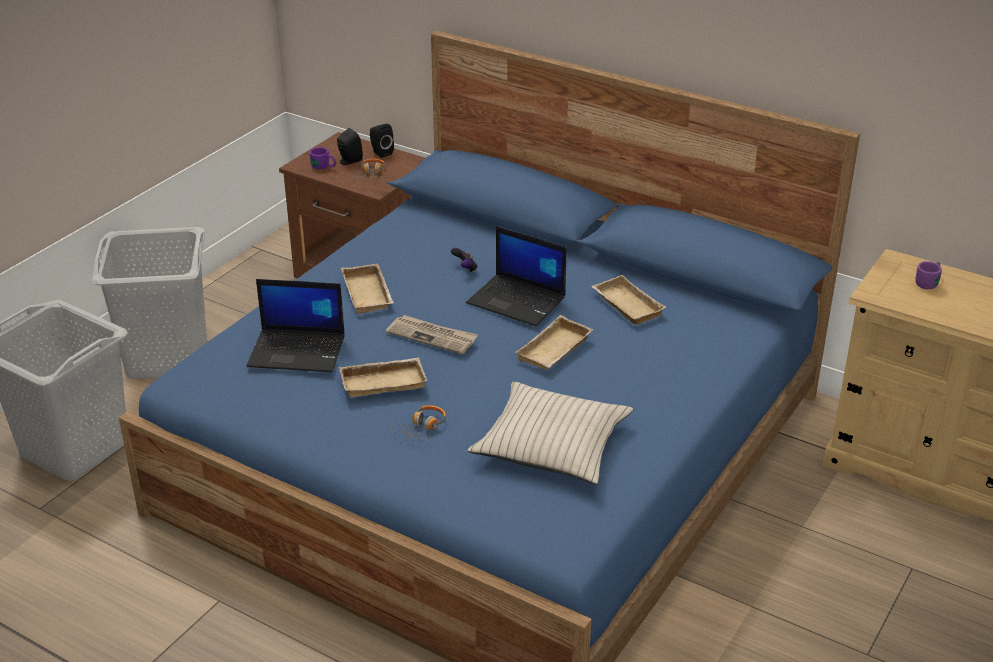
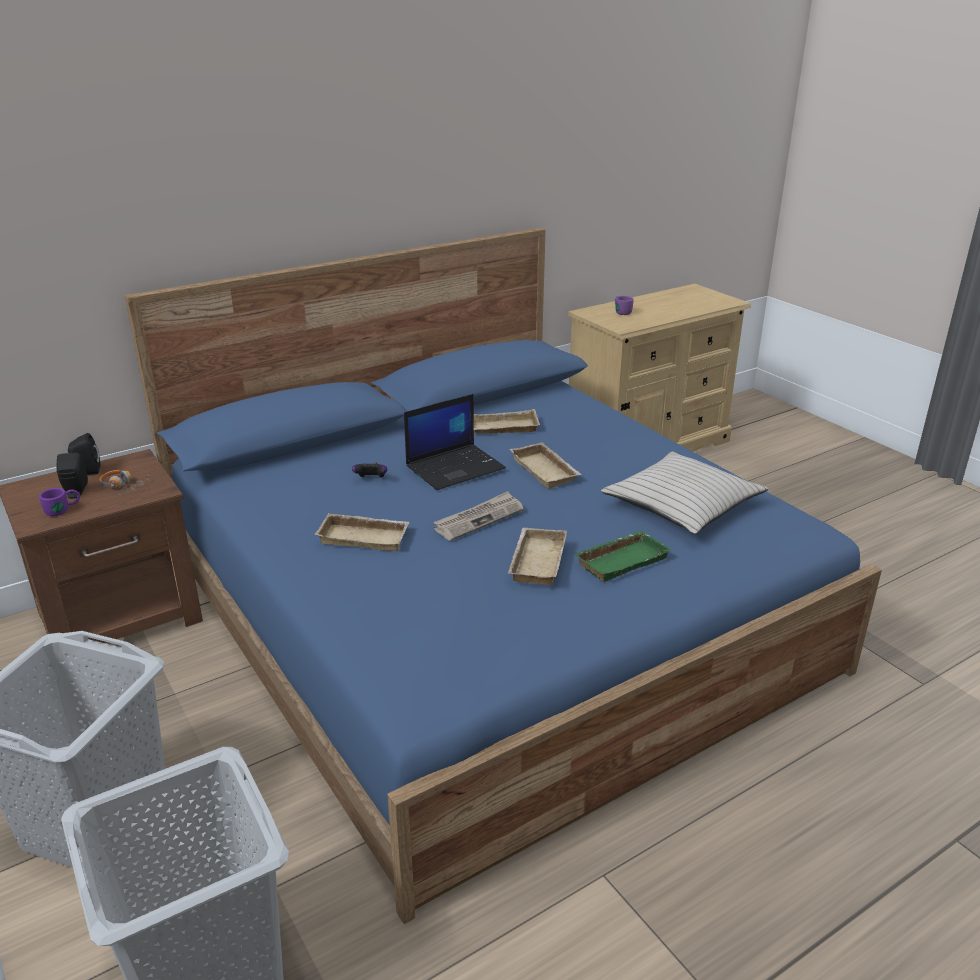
camera: 65 degrees left, 5 degrees down
laptop [246,279,345,372] -> none
headphones [390,405,446,440] -> green tray [574,530,671,582]

